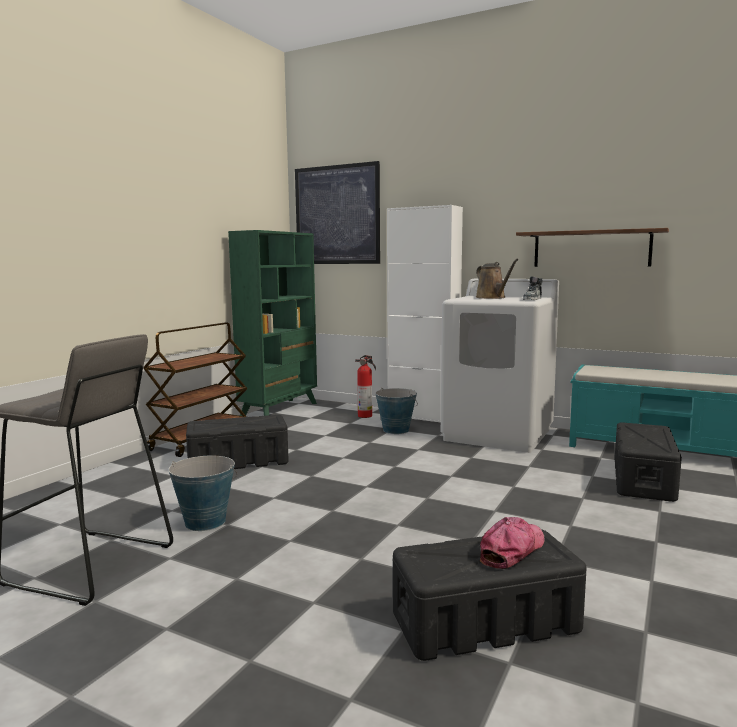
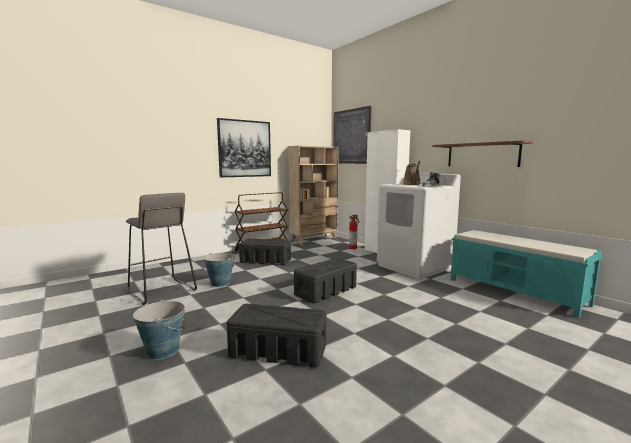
camera: 25 degrees right, 0 degrees up
green bookcase [228,230,317,416] -> beige bookcase [288,145,339,245]
bucket [375,388,418,434] -> bucket moved to [133,300,186,360]
cap [480,517,544,569] -> none
black storage box [615,422,682,502] -> black storage box moved to [294,258,357,303]
none -> picture [217,118,271,177]

